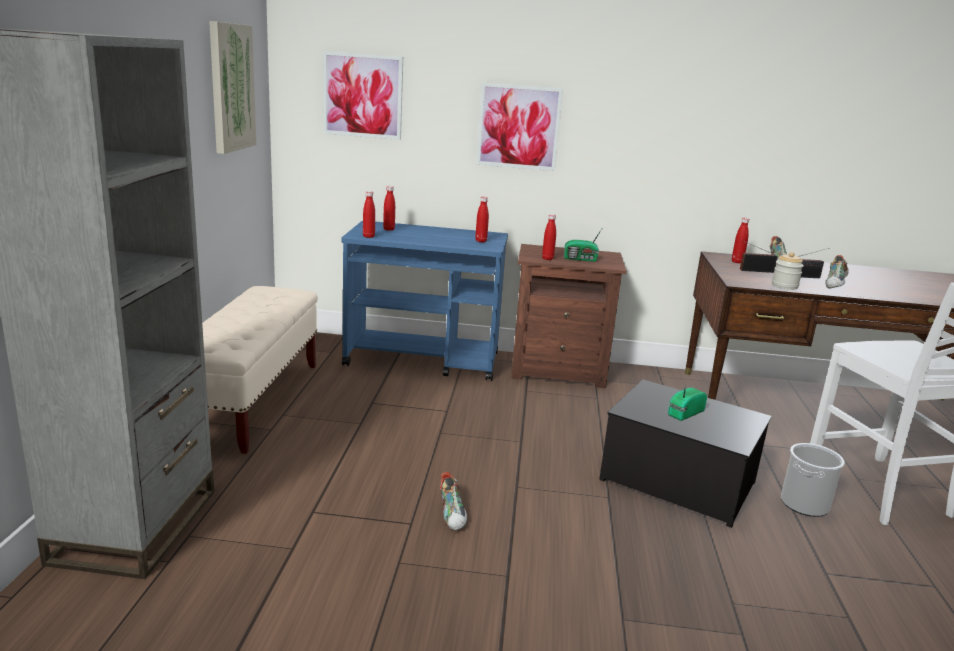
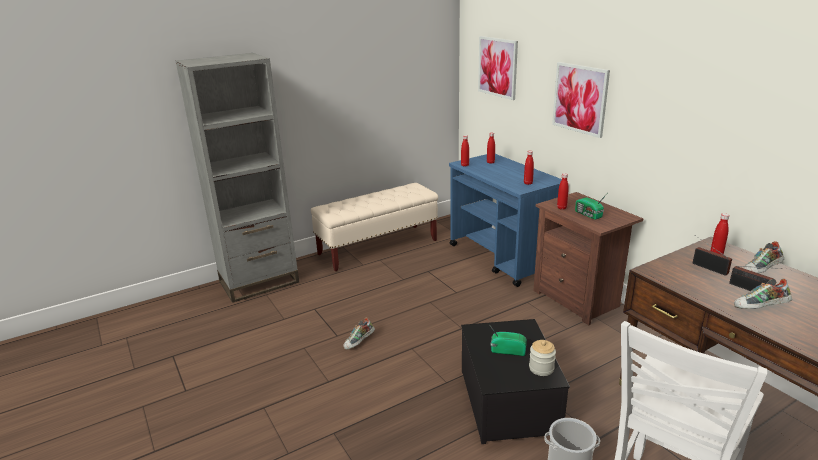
camera: 55 degrees right, 5 degrees up
picture [209,21,257,154] -> none
jar [772,252,804,290] -> jar moved to [529,340,556,376]

